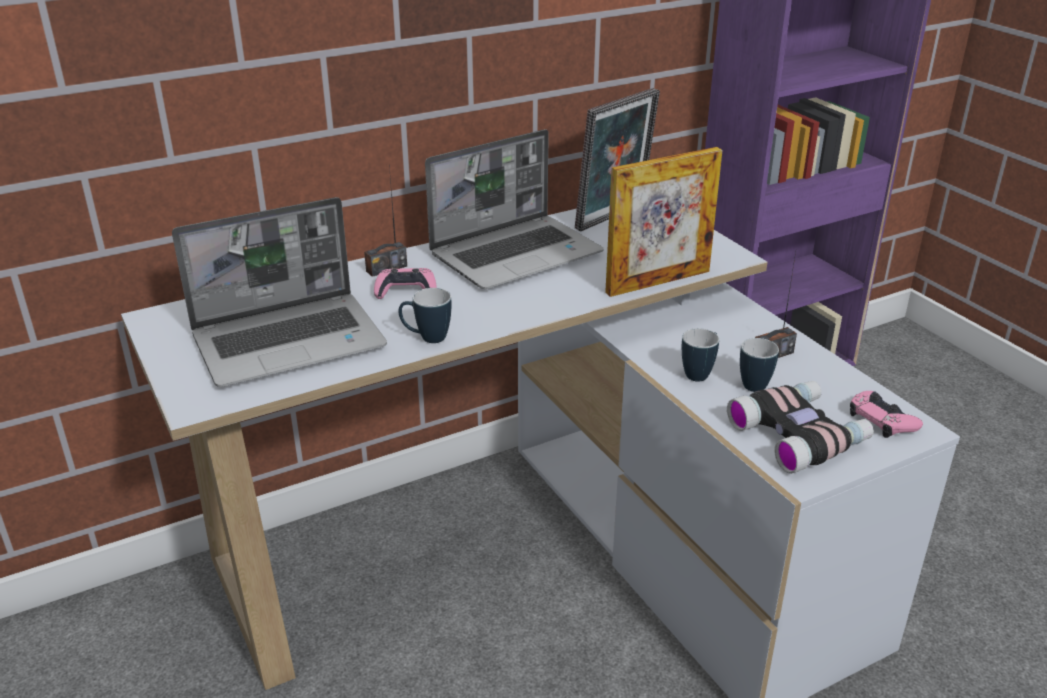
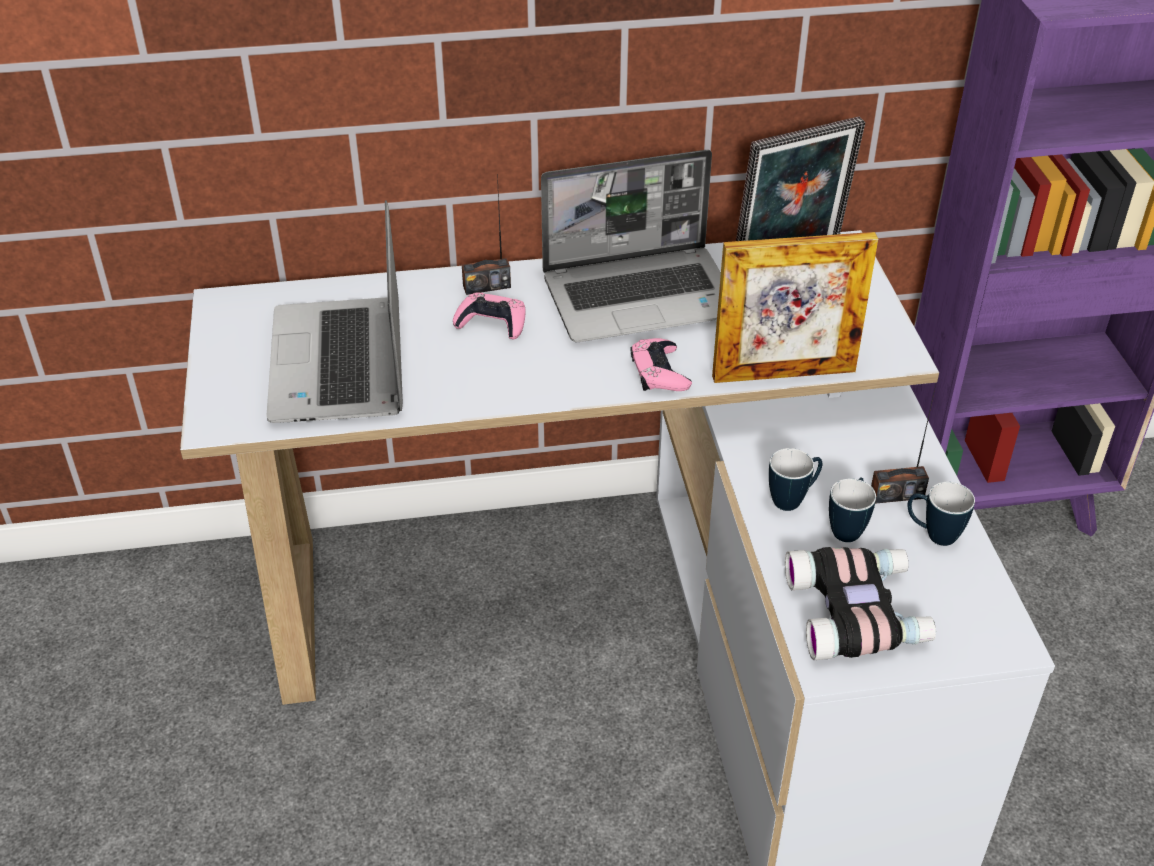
camera: 20 degrees right, 10 degrees up
laptop [172,197,387,387] -> laptop turned 90 degrees clockwise [266,200,403,423]
mug [398,288,452,343] -> mug moved to [907,482,975,546]
pink game controller [850,391,923,438] -> pink game controller moved to [630,338,692,391]

